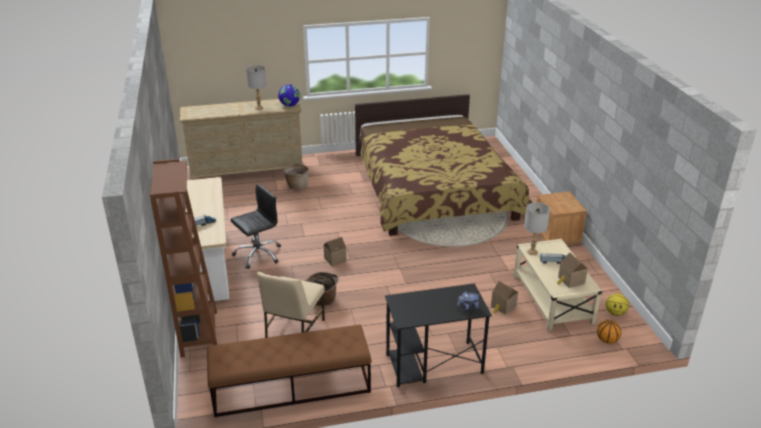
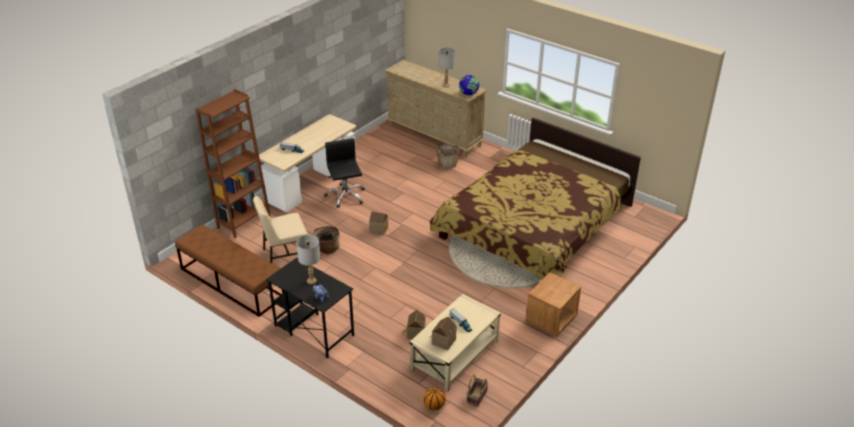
camera: 50 degrees right, 5 degrees up
black office chair [230,183,281,269] -> black office chair turned 120 degrees counterclockwise [324,138,365,208]
grey table lamp [524,202,550,255] -> grey table lamp moved to [296,235,321,284]
basketball [606,294,629,316] -> basket [466,375,488,407]

